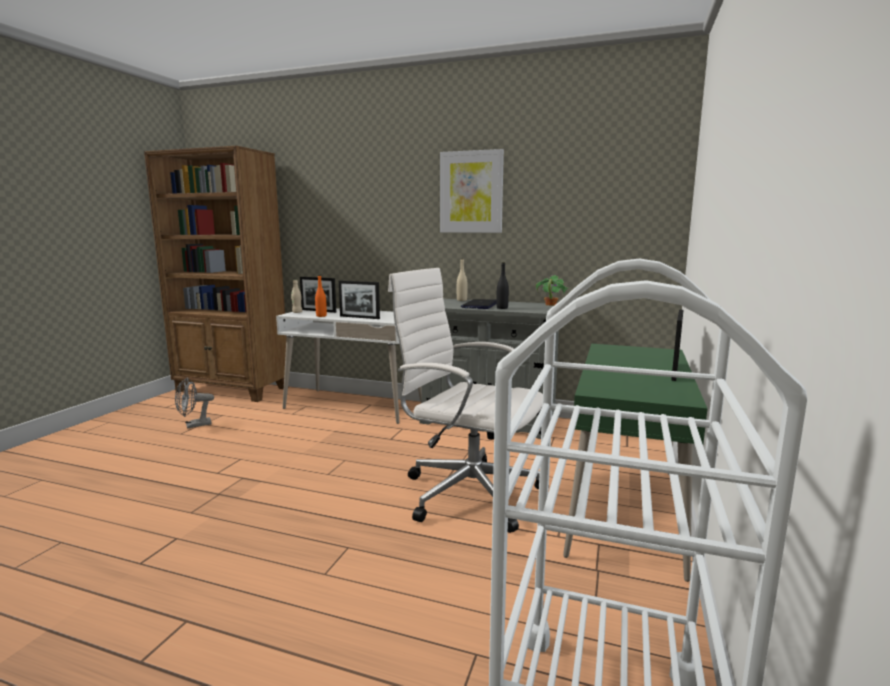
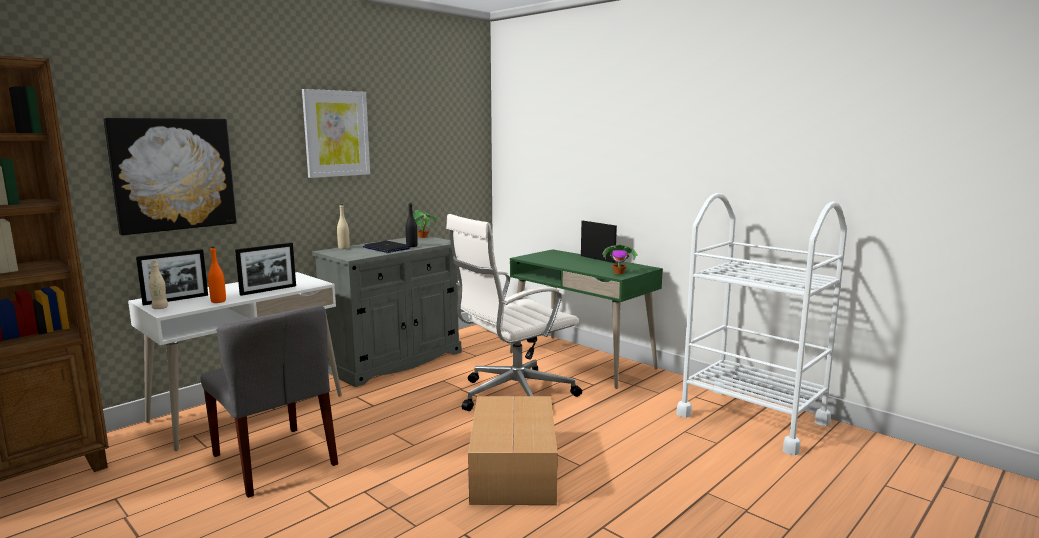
camera: 65 degrees left, 0 degrees up
grey fan [175,378,214,428] -> none
none -> picture [103,118,237,235]
none -> grey chair [201,305,338,498]
none -> cardboard box [468,396,558,505]
none -> potted plant [602,245,638,274]

